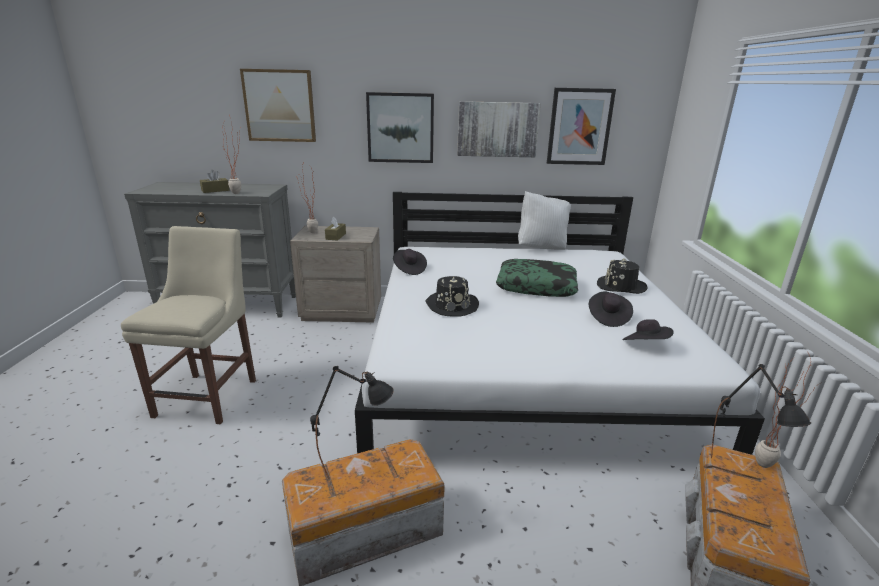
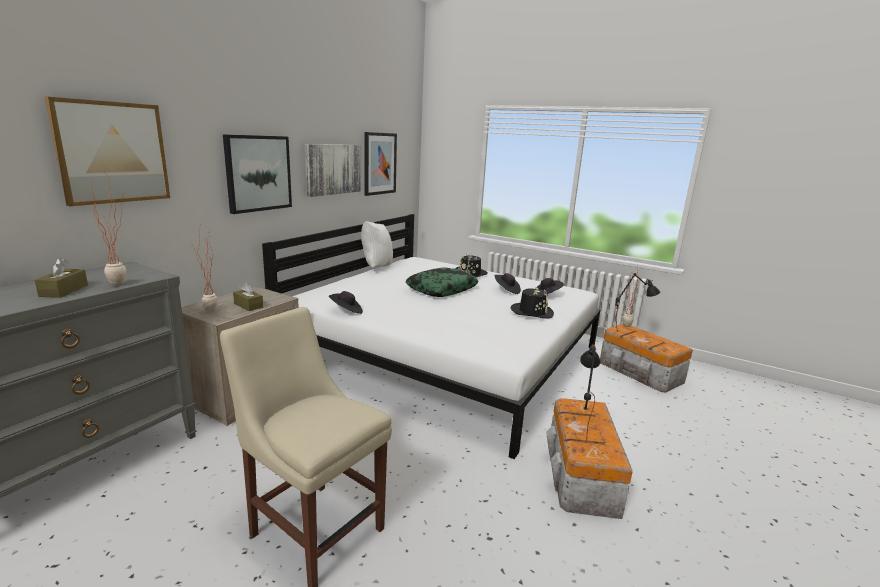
camera: 60 degrees left, 5 degrees down
black hat [425,276,479,317] -> black hat moved to [511,287,554,319]

